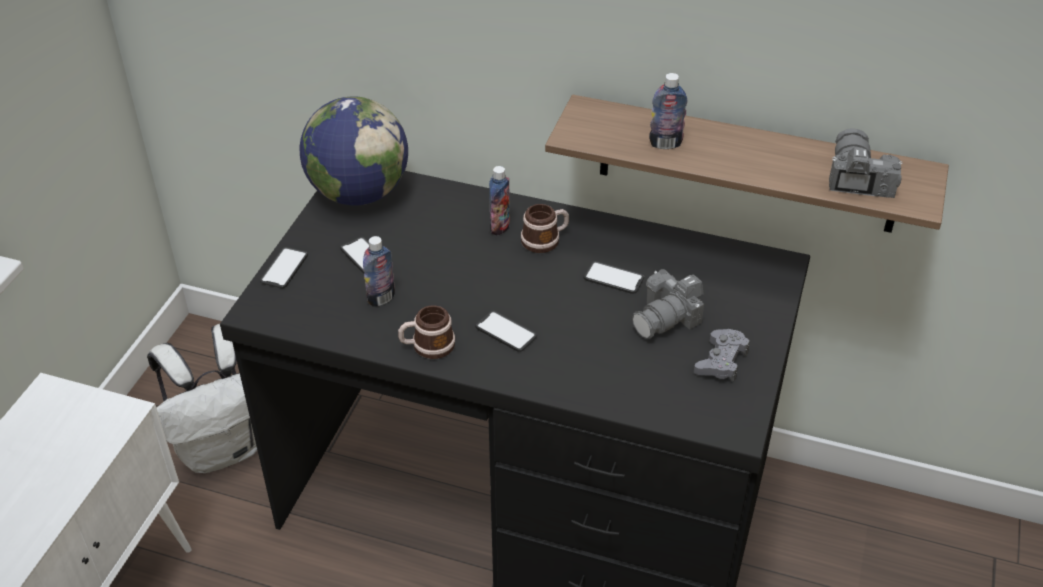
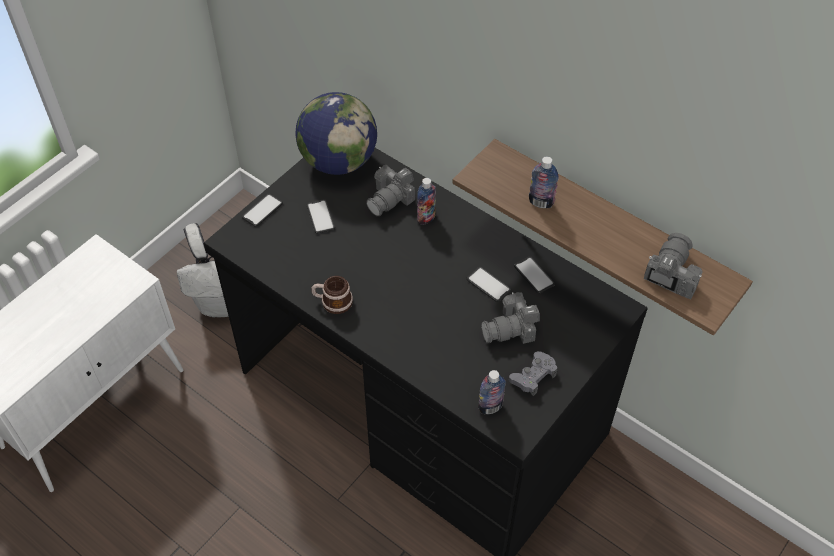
camera: 20 degrees right, 10 degrees up
bottle [363,236,395,307] -> bottle moved to [478,370,506,414]
phone [475,311,537,352] -> phone moved to [514,256,555,293]
mug [521,204,569,253] -> none
none -> camera [366,165,415,216]

